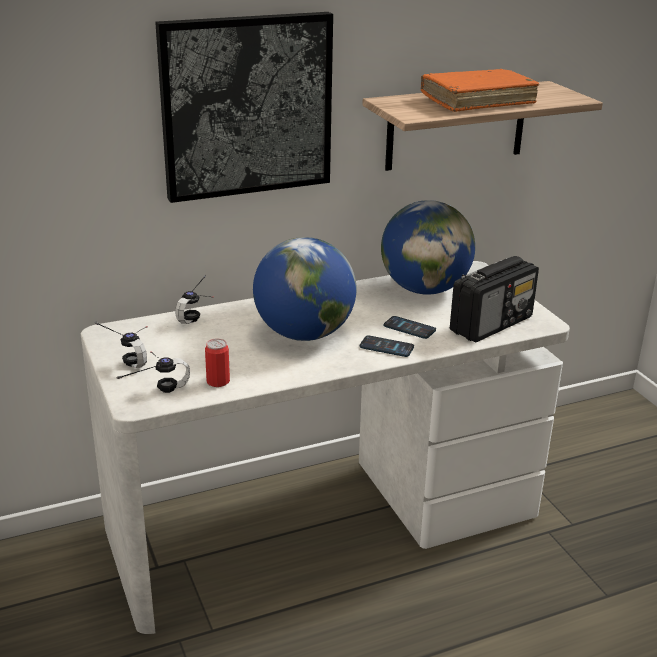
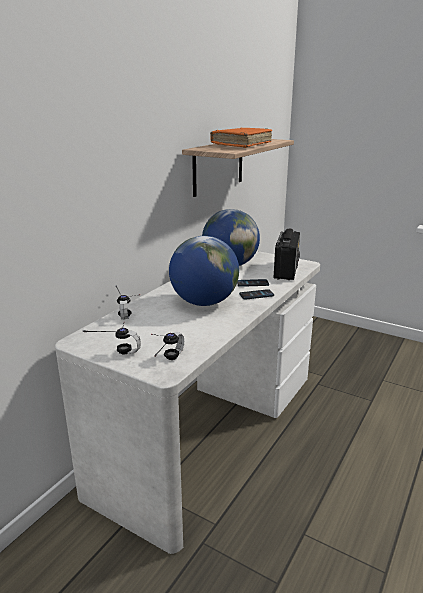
camera: 35 degrees left, 5 degrees down
picture [155,12,333,203] -> none
can [205,338,230,387] -> none

